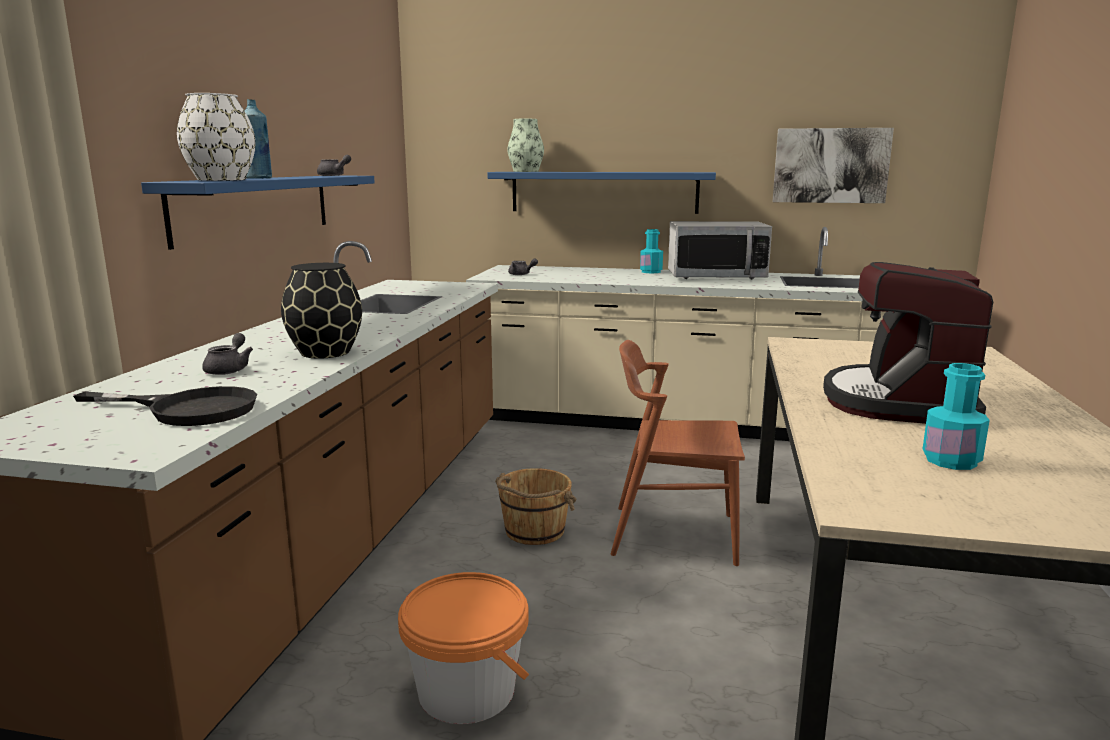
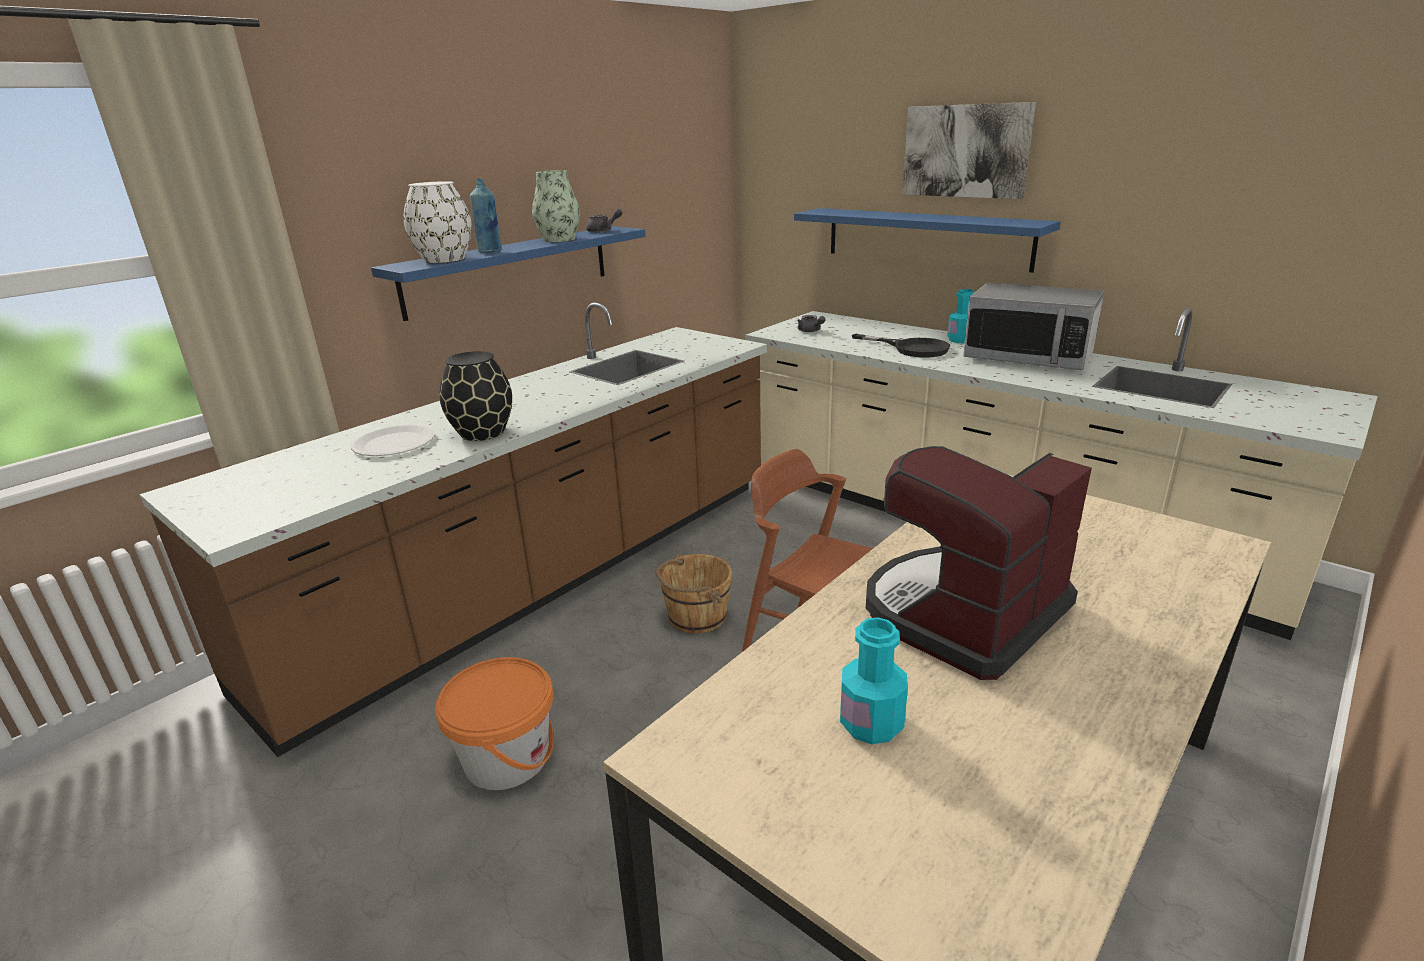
camera: 30 degrees right, 10 degrees up
black frying pan [73,386,257,426] -> black frying pan moved to [852,334,950,358]
grey teapot [202,333,253,375] -> white plate [351,425,435,456]
vase [507,119,544,172] -> vase moved to [532,170,580,242]
picture [772,128,894,203] -> picture moved to [902,102,1036,199]

